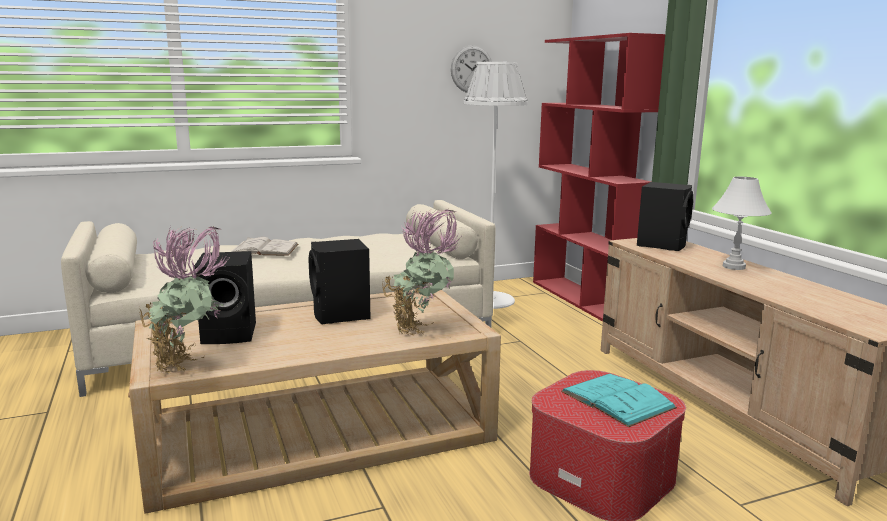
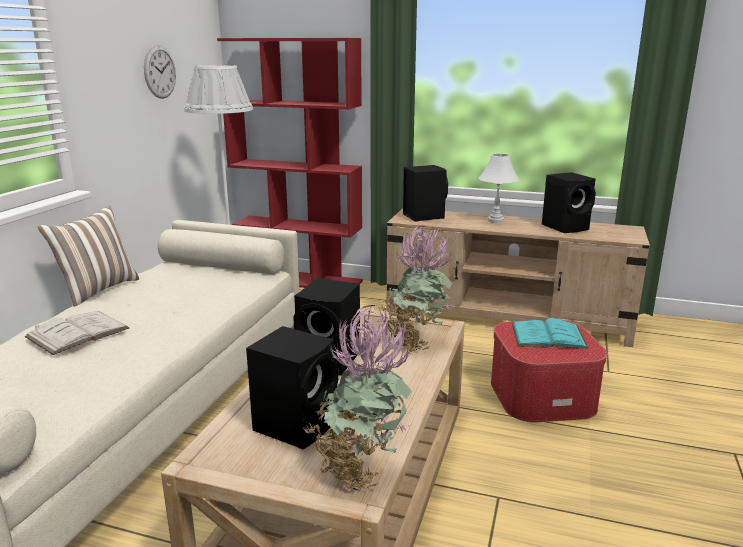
camera: 50 degrees left, 5 degrees up
none -> pillow [38,206,139,307]
none -> black speaker [542,172,596,233]

